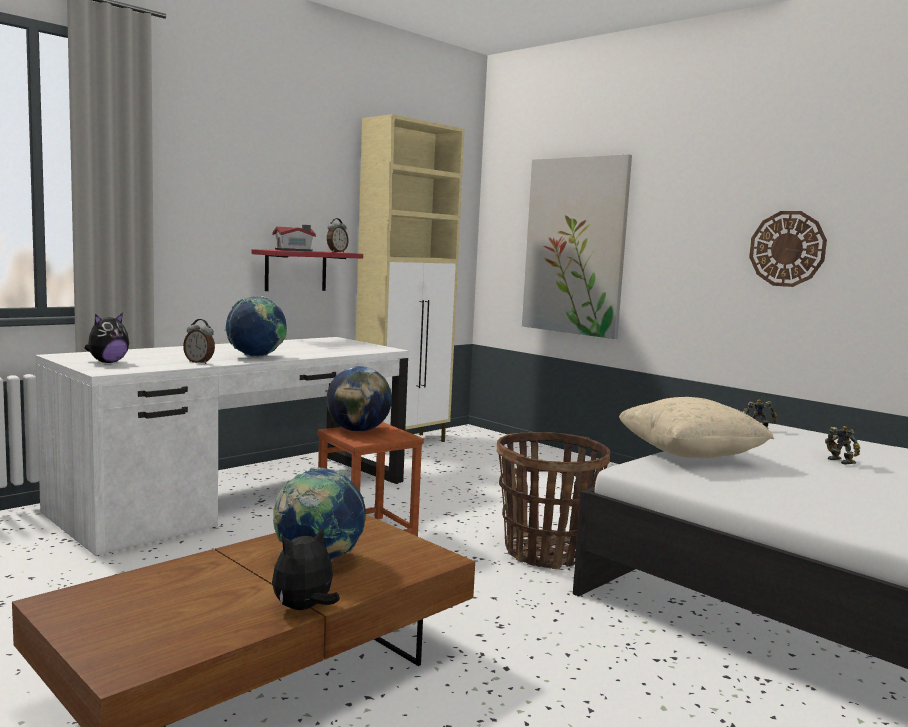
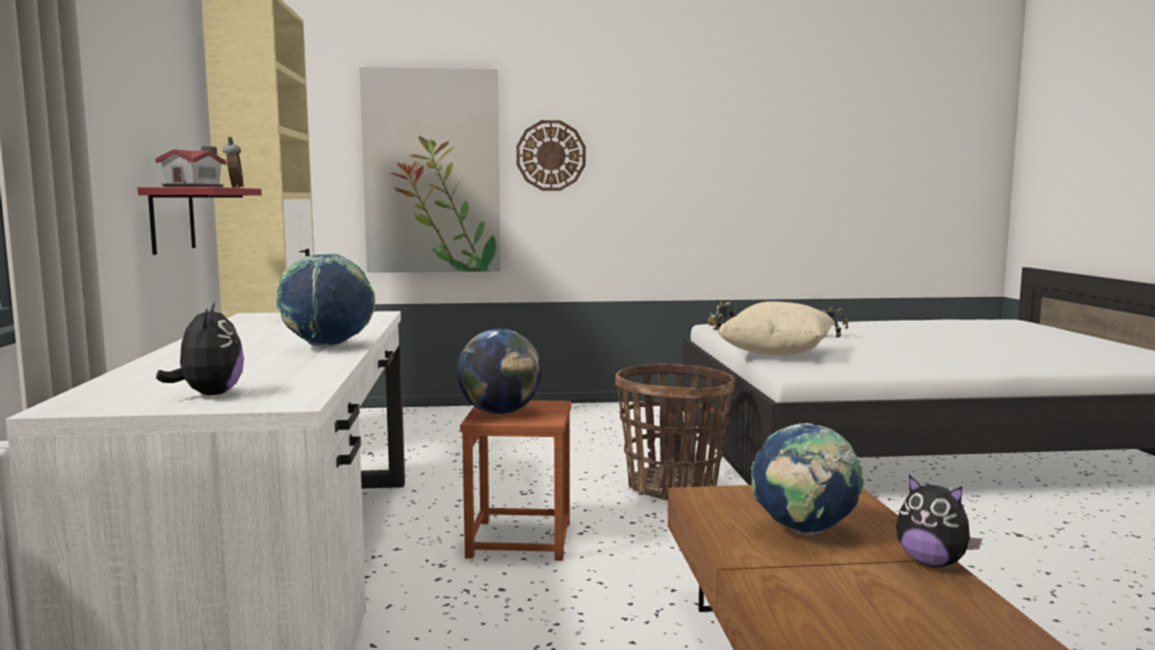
camera: 50 degrees left, 0 degrees up
alarm clock [183,319,215,364] -> none
plush toy [272,527,340,610] -> plush toy turned 45 degrees counterclockwise [896,475,982,567]
wall clock [749,211,827,287] -> wall clock moved to [516,120,586,191]

